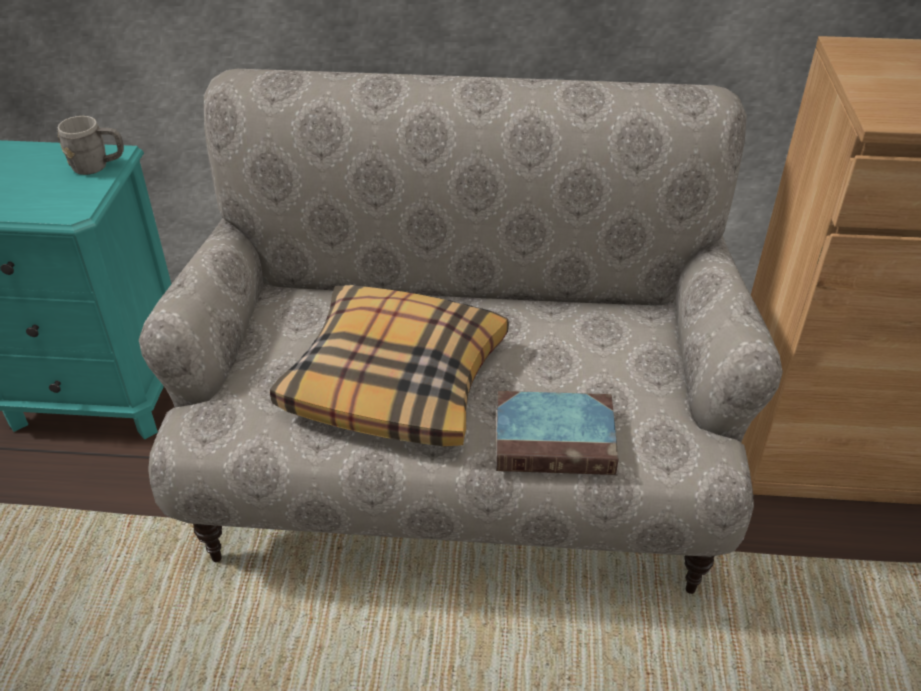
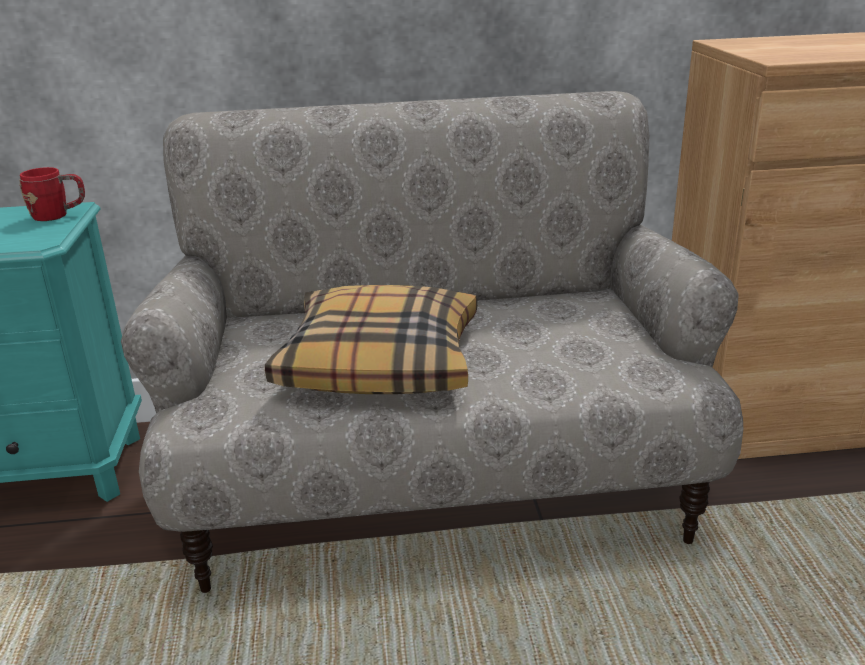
camera: 10 degrees left, 15 degrees down
grey mug [58,116,124,175] -> red mug [19,167,85,221]
book [496,391,619,475] -> none

